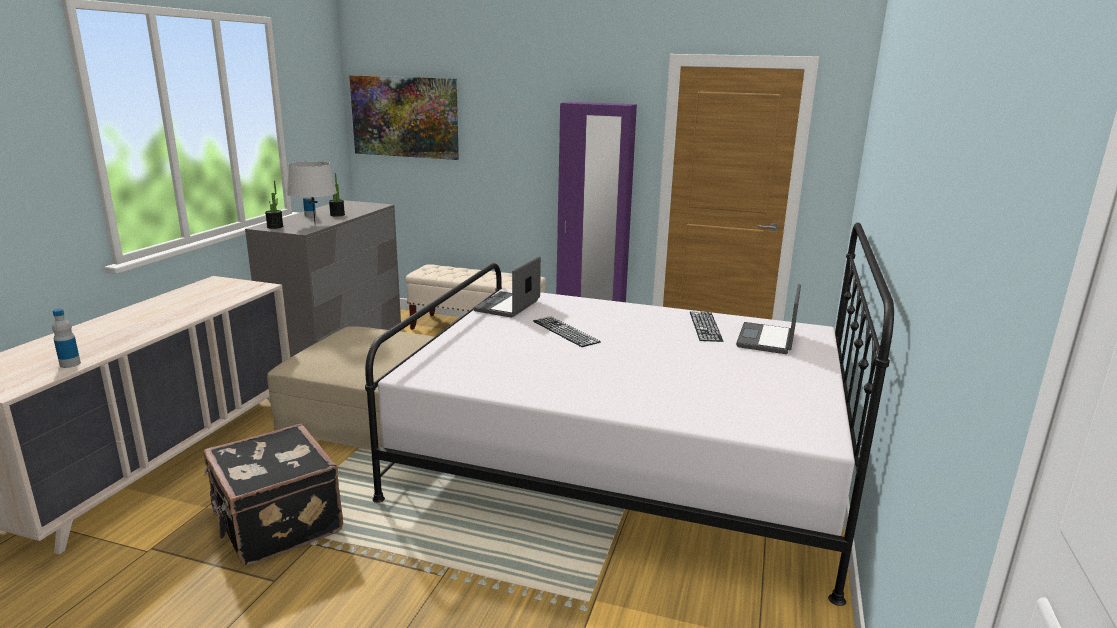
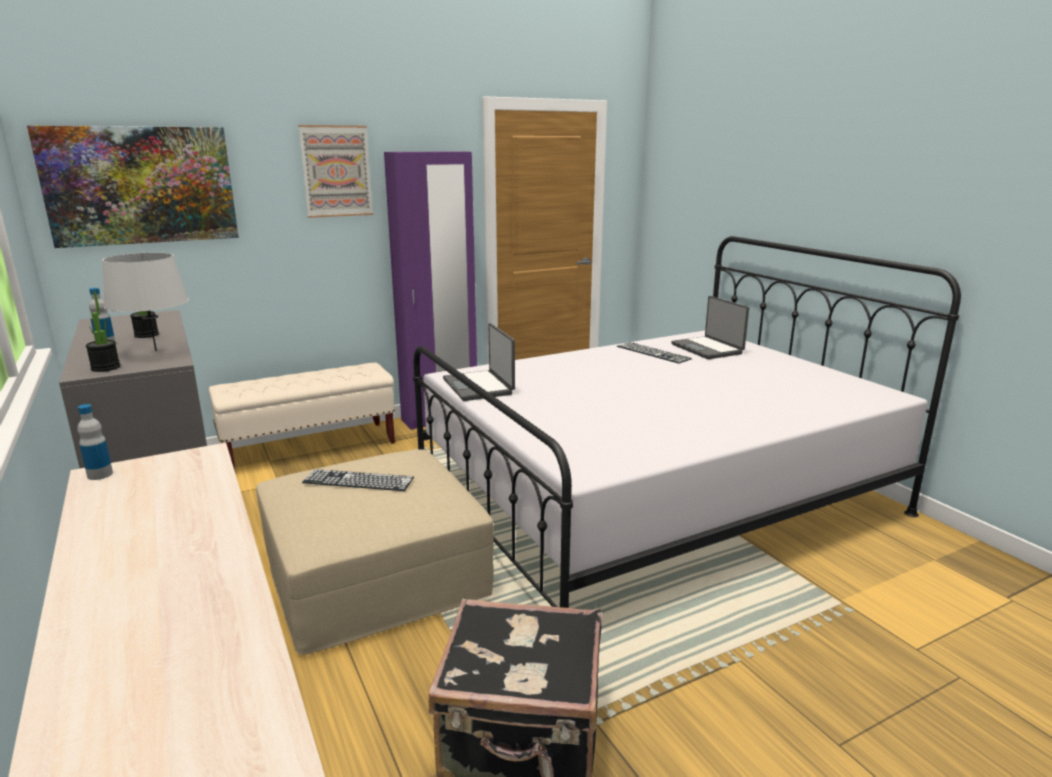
camera: 45 degrees left, 0 degrees up
bottle [52,309,81,368] -> bottle moved to [78,404,113,480]
keyboard [533,316,601,347] -> keyboard moved to [302,469,414,491]
none -> picture [298,125,373,218]

